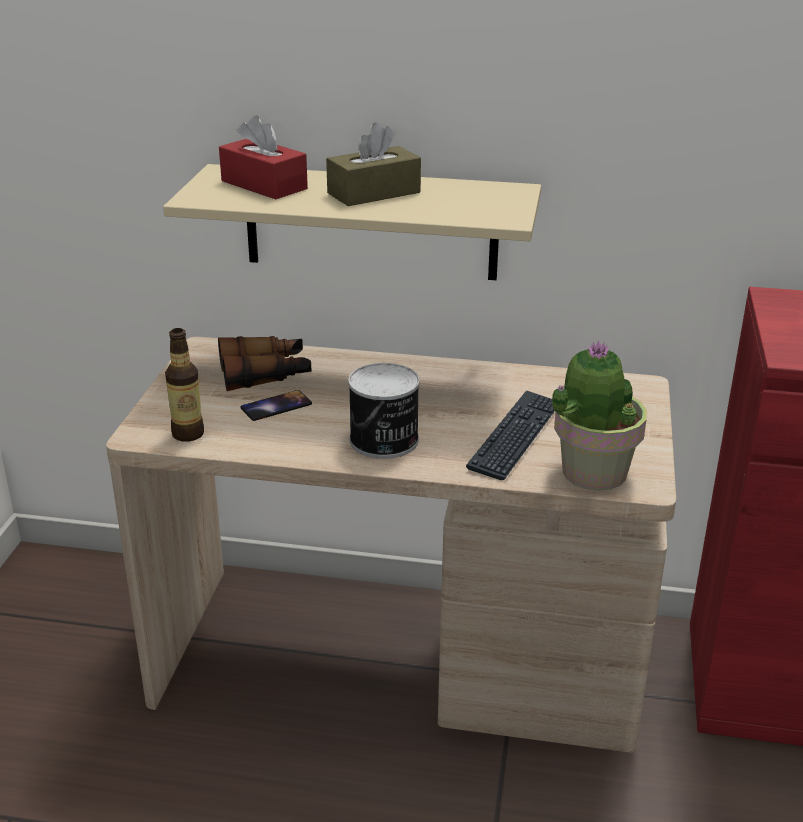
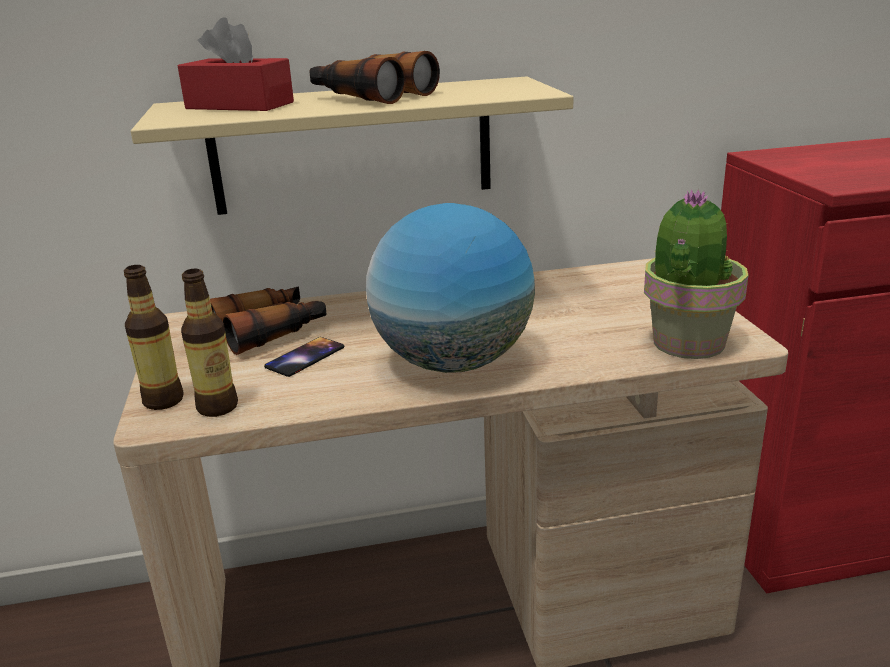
camera: 20 degrees left, 5 degrees down
brown tissue box [326,123,421,206] -> binoculars [309,51,440,104]
can [348,363,420,459] -> globe [366,203,535,373]
keyboard [466,390,555,480] -> none
none -> bottle [124,265,184,410]

